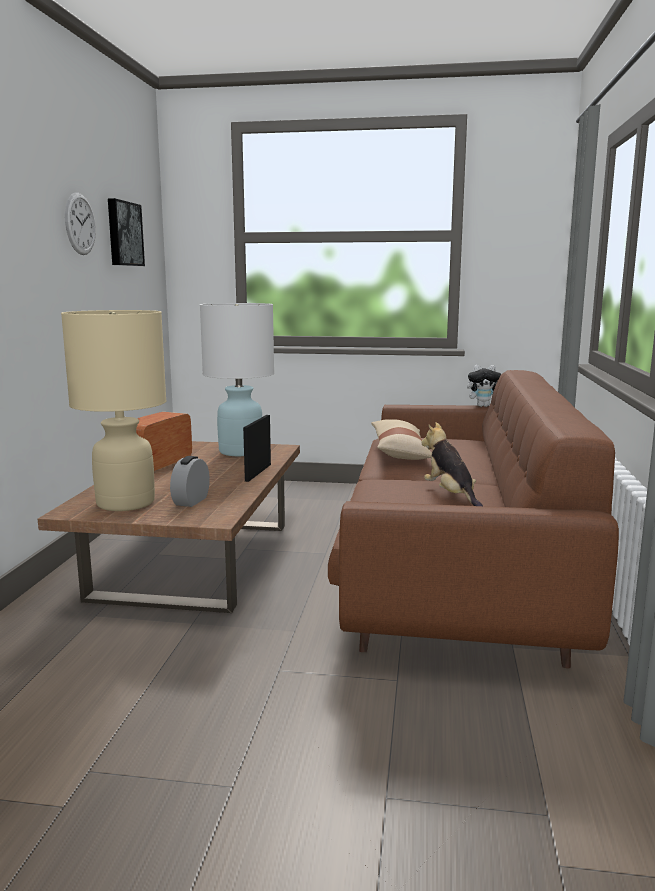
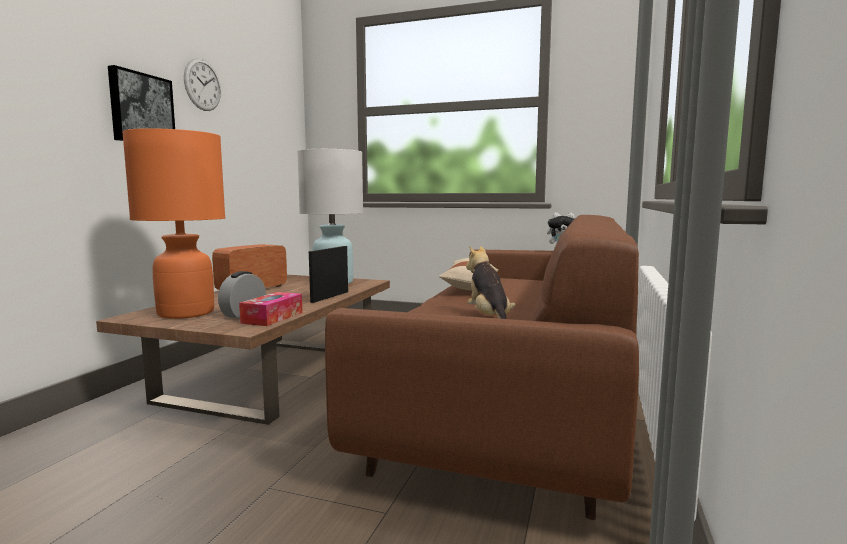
camera: 10 degrees right, 5 degrees down
beige table lamp [61,310,167,511] -> orange table lamp [122,128,225,319]
picture [108,198,145,266] -> picture moved to [108,65,175,141]
none -> tissue box [239,292,303,326]

